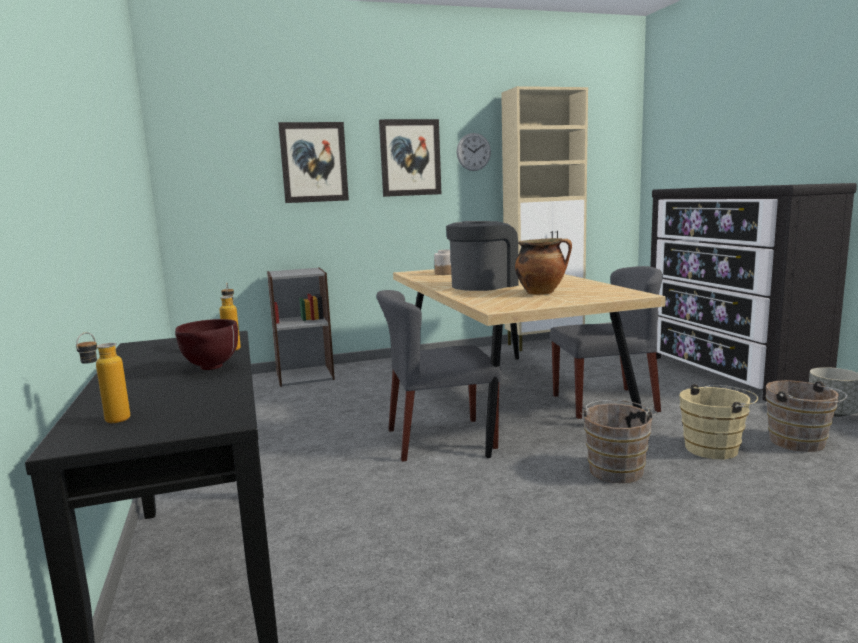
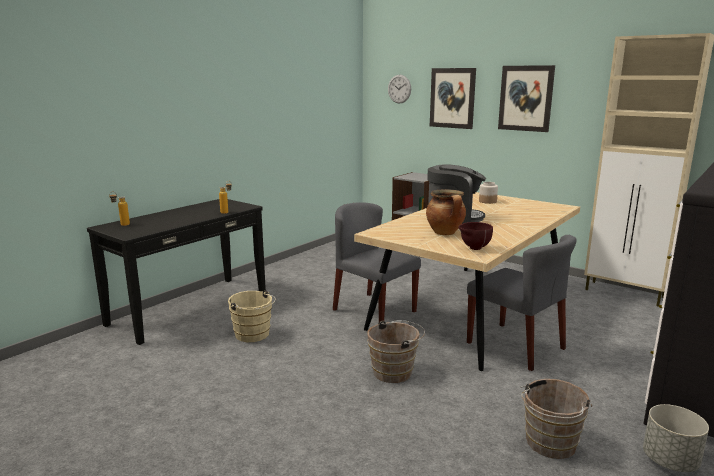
camera: 55 degrees right, 5 degrees up
brown bowl [175,319,238,370] -> brown bowl moved to [458,222,493,250]
wall clock [457,133,491,171] -> wall clock moved to [388,75,411,104]
beige bucket [679,384,758,459] -> beige bucket moved to [228,290,276,342]

